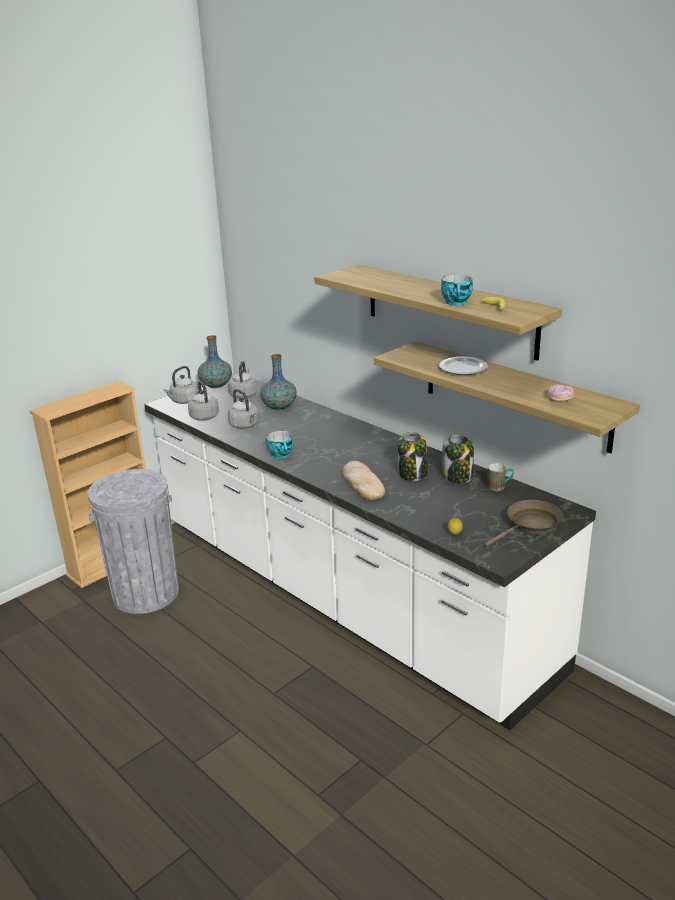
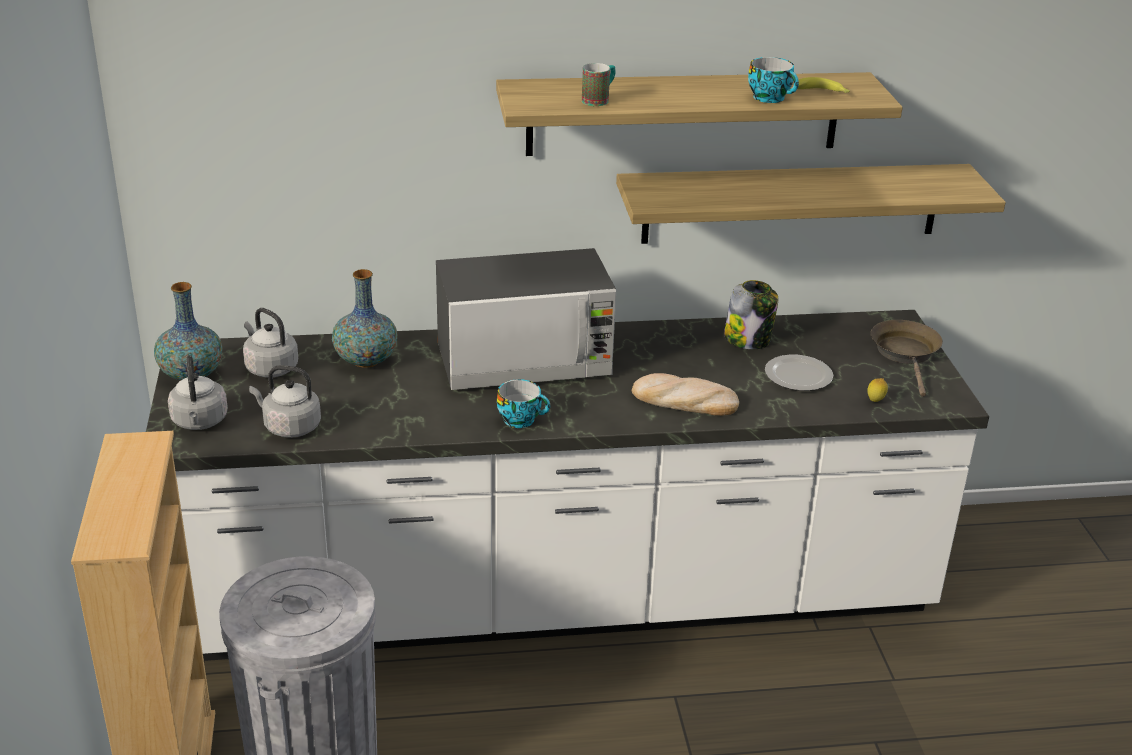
camera: 55 degrees left, 5 degrees up
grey kettle [228,389,259,429] -> none
jar [398,432,428,481] -> none
plate [439,357,488,375] -> plate moved to [765,354,833,391]
mug [487,463,514,491] -> mug moved to [582,63,616,106]
donut [548,384,574,402] -> none
none -> microwave [436,248,616,390]

